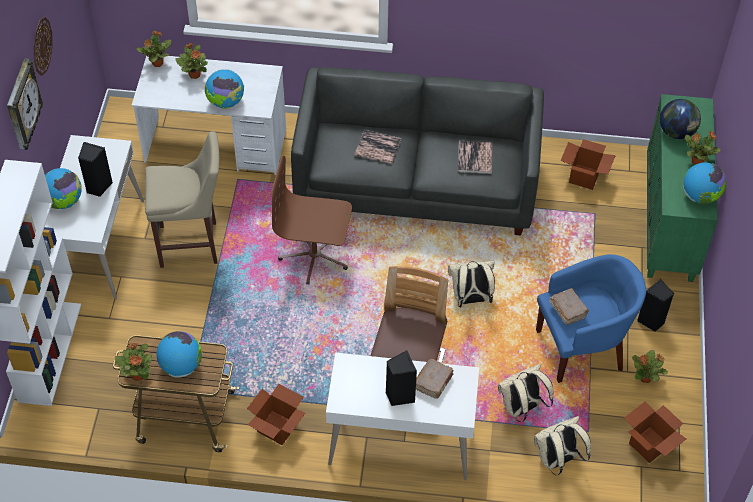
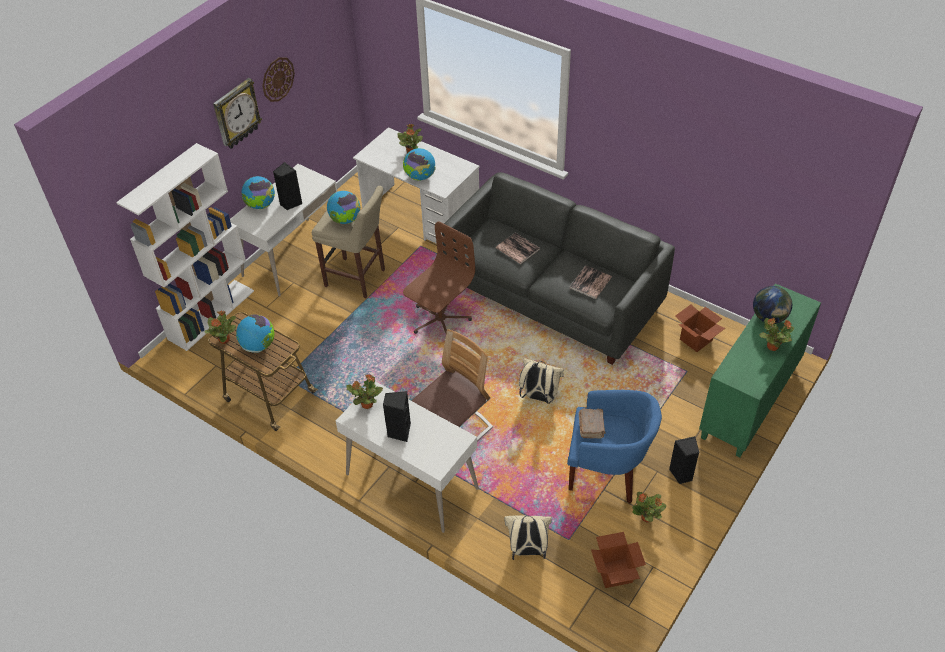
camera: 30 degrees right, 5 degrees down
potted plant [137,31,171,67] -> potted plant moved to [346,374,383,409]
cardboard box [247,384,305,445] -> none
brown office chair [271,156,352,285] -> brown office chair turned 90 degrees clockwise [403,221,475,334]
brown book [416,358,454,399] -> none
beige backpack [498,364,553,422] -> none
globe [683,162,726,204] -> globe moved to [327,191,361,224]

